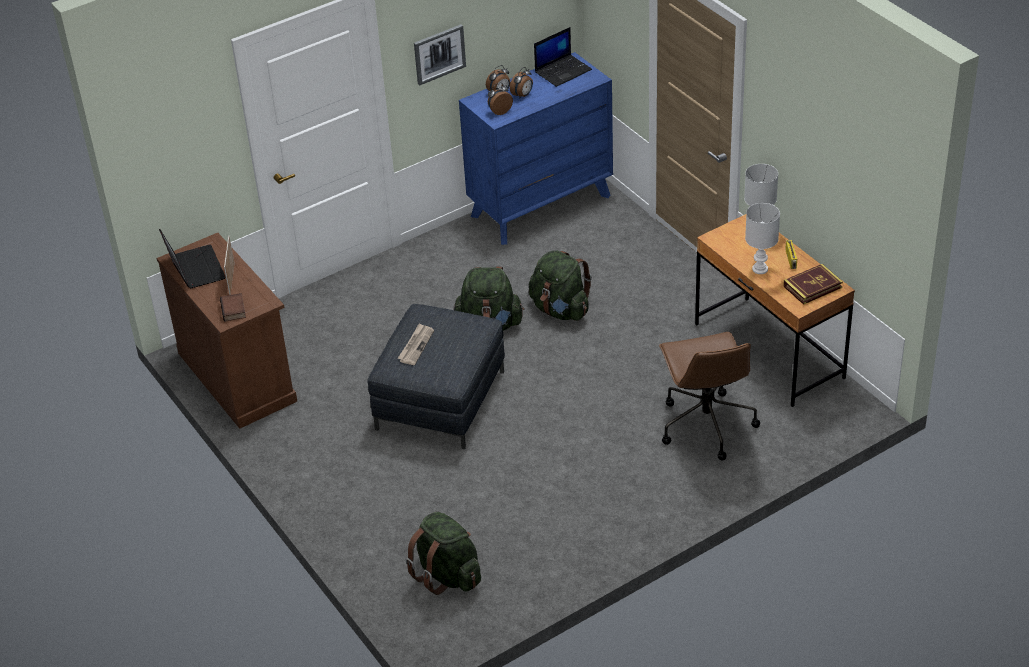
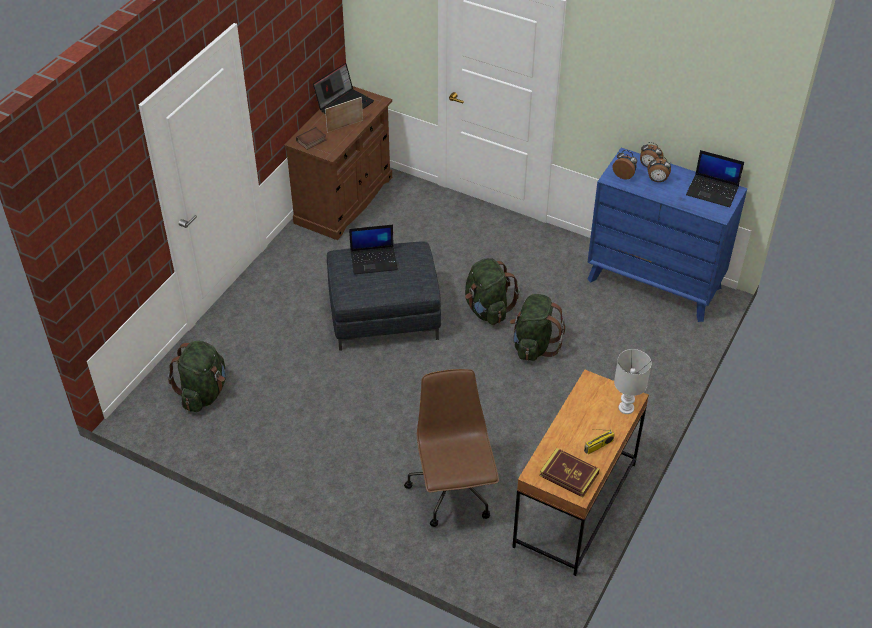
camera: 60 degrees right, 5 degrees up
newspaper [398,323,434,365] -> laptop [349,225,398,275]
picture [414,24,466,85] -> none
brown office chair [659,332,760,461] -> brown office chair turned 120 degrees clockwise [404,369,499,527]
white table lamp [745,203,780,274] -> none

